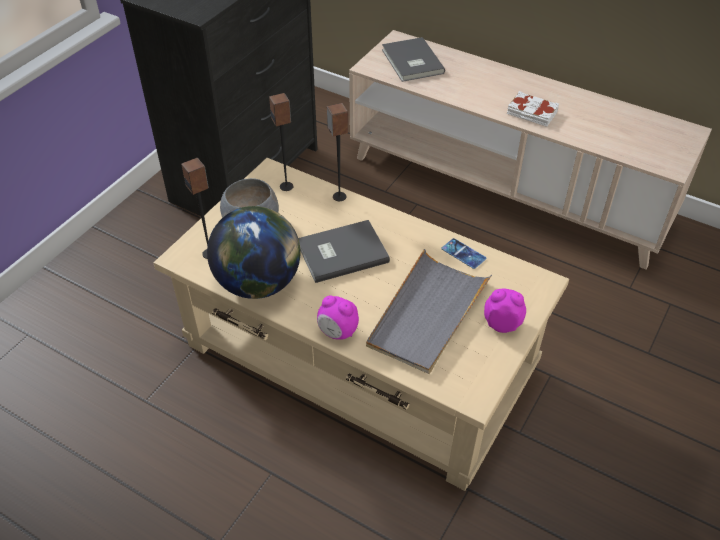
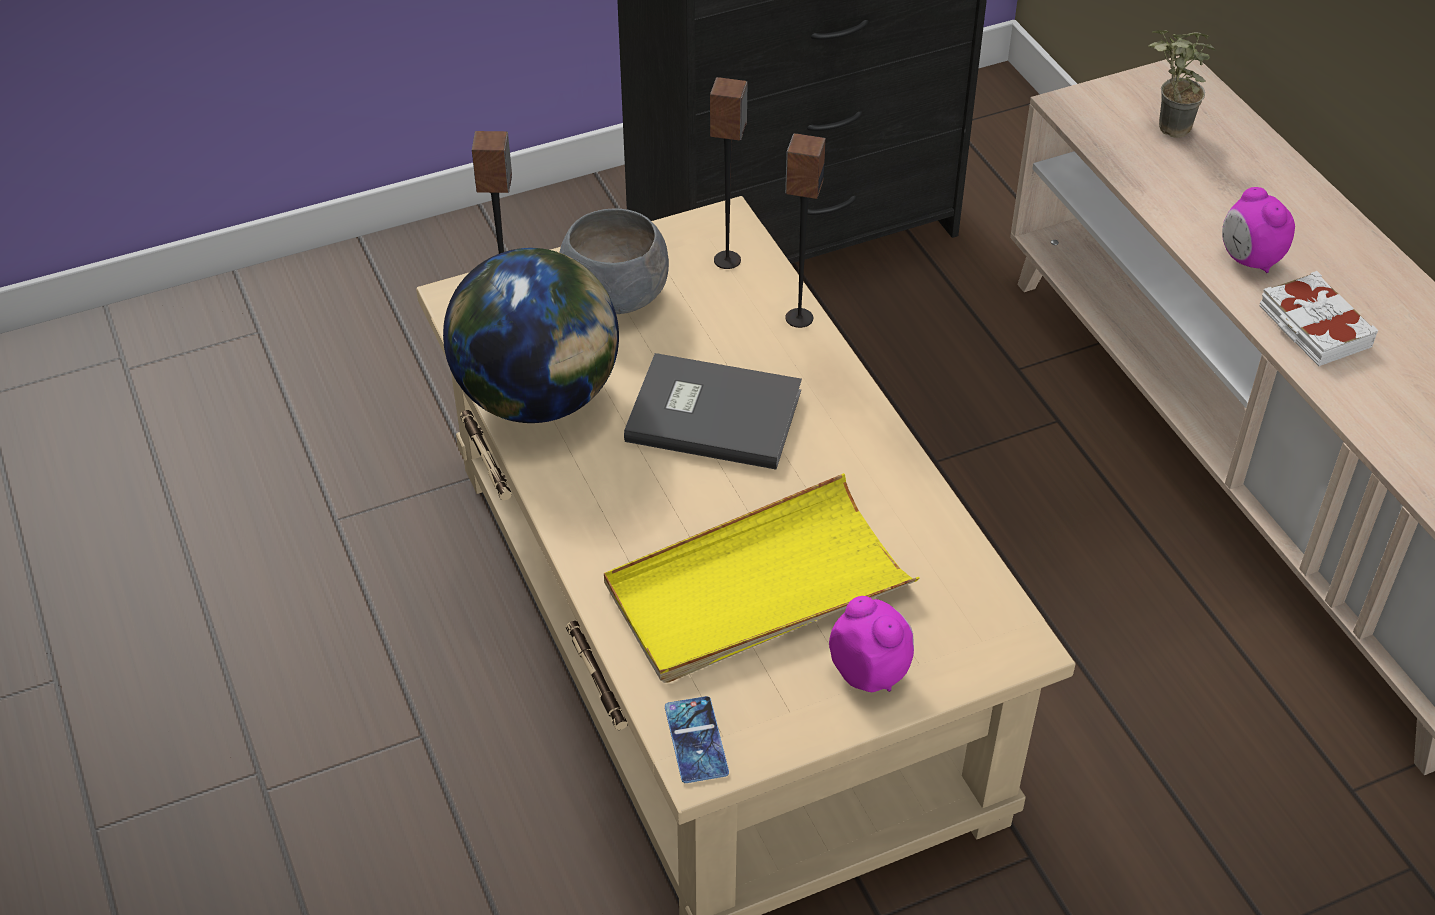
camera: 35 degrees right, 0 degrees up
alarm clock [317,296,359,340] -> alarm clock moved to [1222,187,1295,273]
grey tray [366,249,492,374] -> yellow tray [604,473,919,683]
grey book [382,37,445,82] -> potted plant [1148,30,1216,138]
phone [442,238,486,269] -> phone moved to [665,696,729,783]

